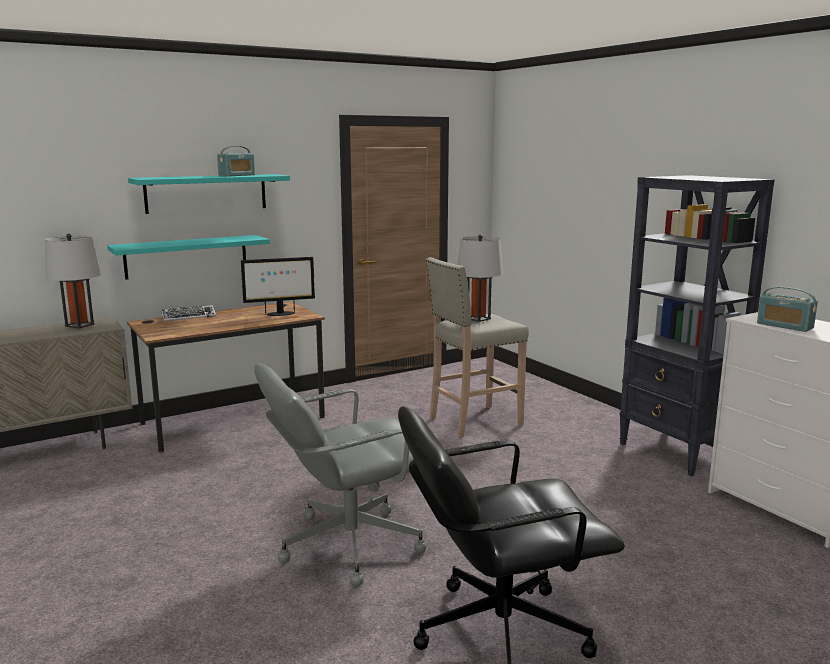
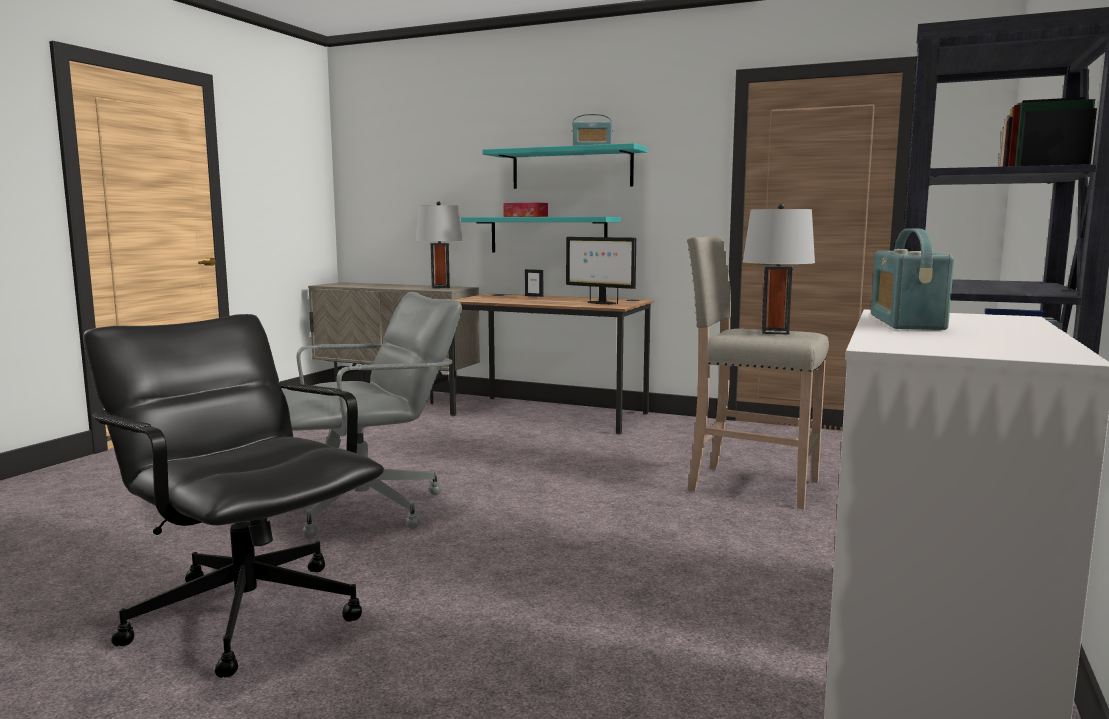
camera: 55 degrees right, 5 degrees down
keyboard [161,305,216,321] -> picture frame [525,269,543,297]
grey office chair [254,363,426,587] -> grey office chair turned 120 degrees clockwise [282,292,462,539]
none -> tissue box [503,203,548,217]

